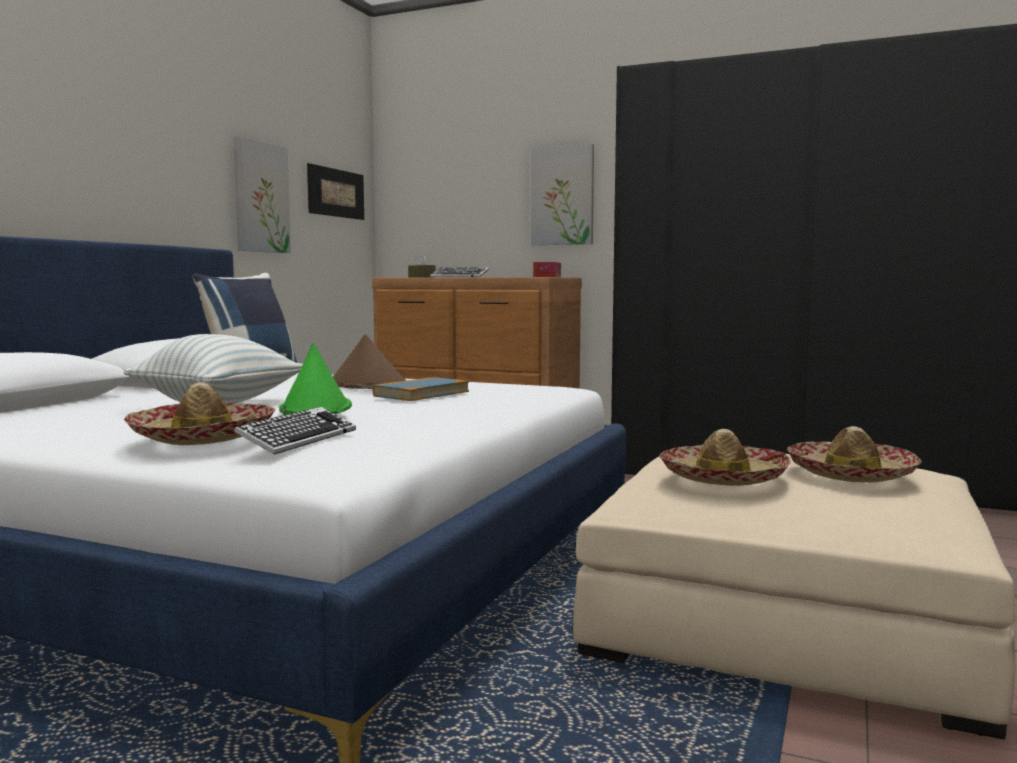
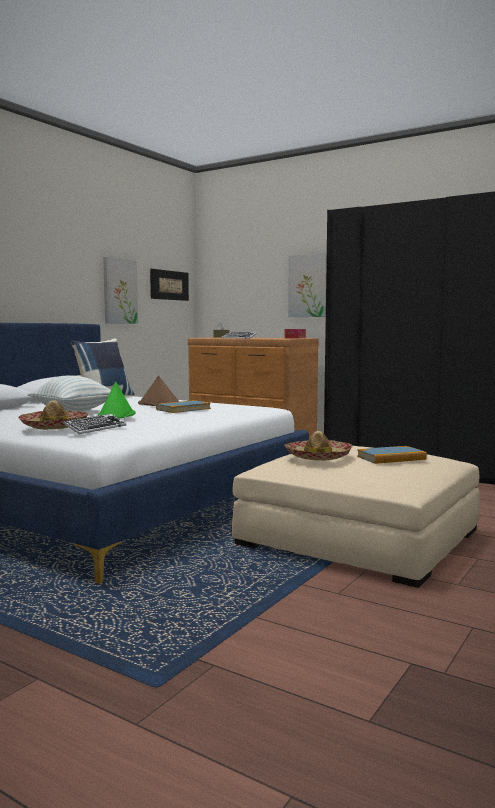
camera: 10 degrees right, 0 degrees up
hat [787,426,922,482] -> book [357,446,427,464]

